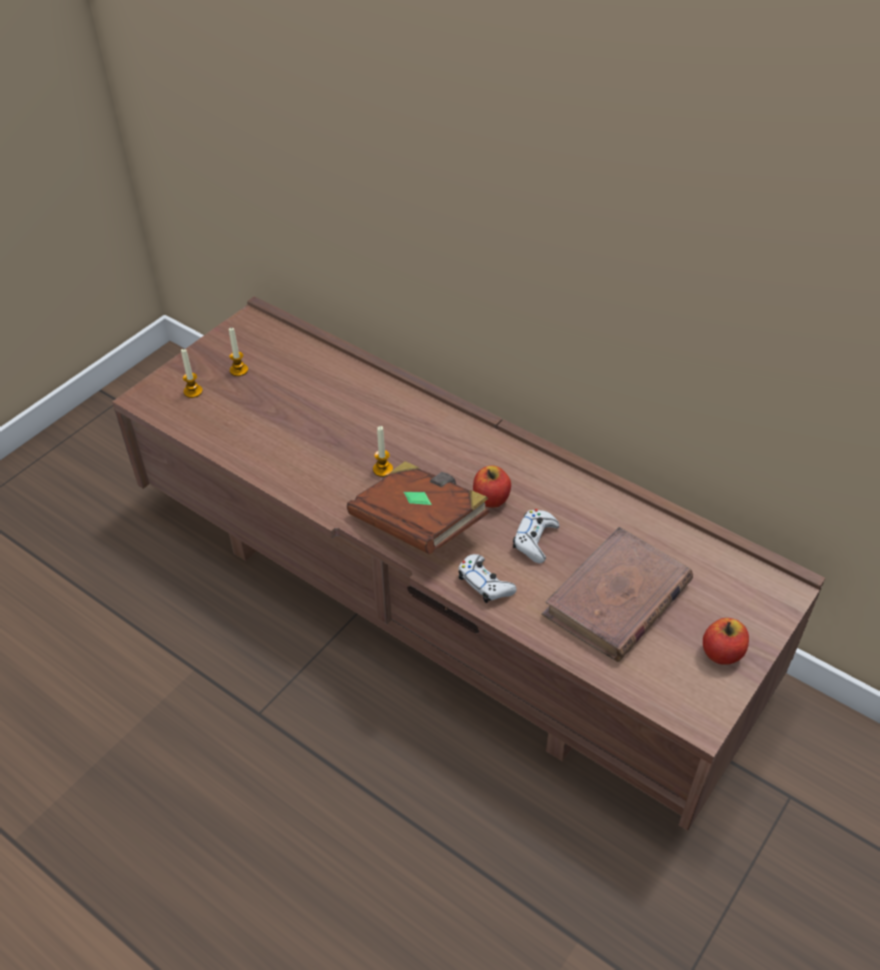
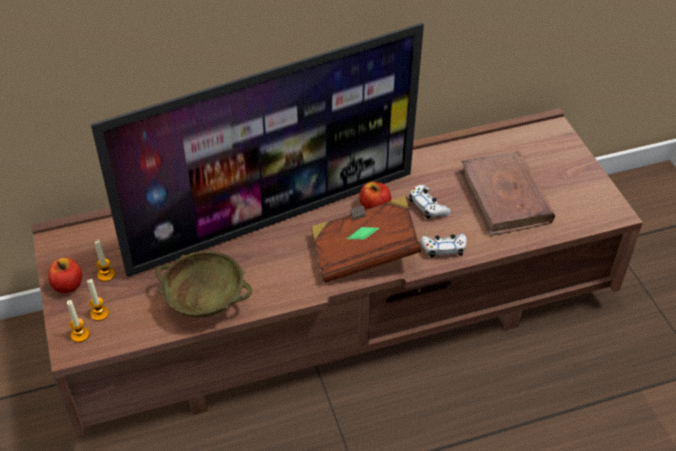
camera: 55 degrees left, 0 degrees up
candle [373,426,393,477] -> candle moved to [67,300,90,342]
apple [703,618,749,665] -> apple moved to [48,258,82,293]
none -> television [91,23,424,277]
none -> beige bowl [155,251,252,318]

